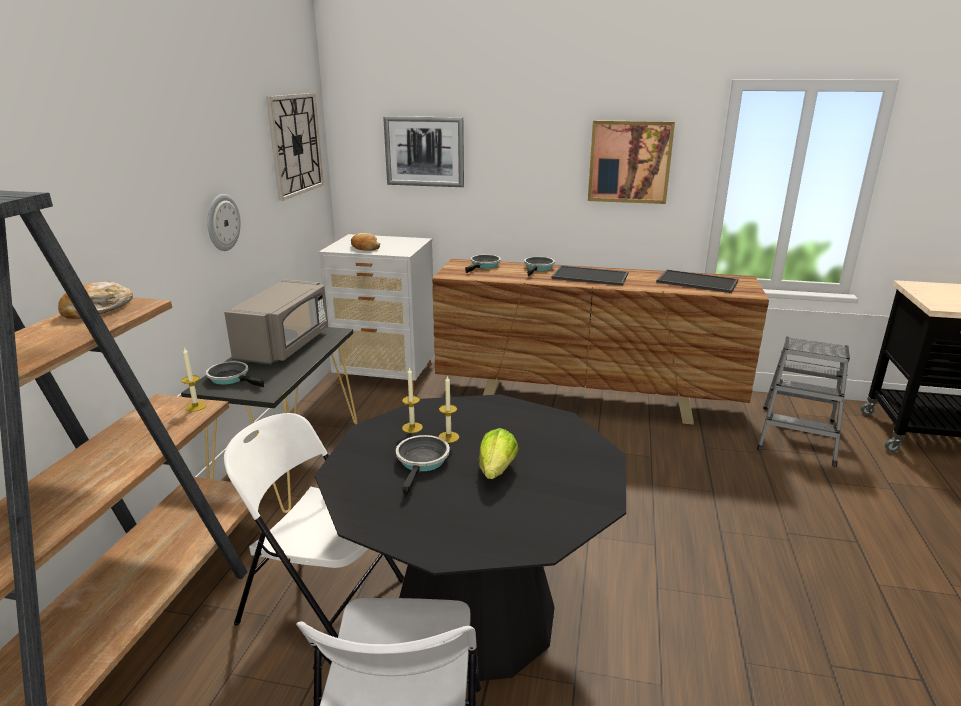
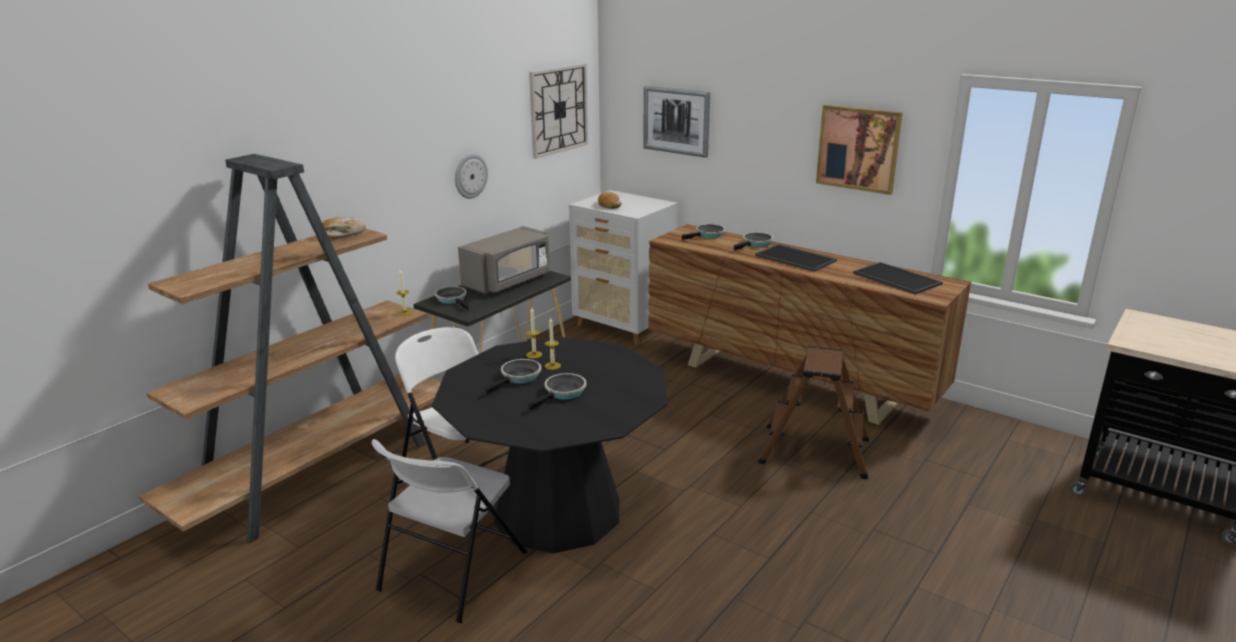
camera: 25 degrees right, 0 degrees up
lettuce [479,428,519,479] -> frying pan [529,373,587,410]
grey step ladder [757,337,850,467] -> none
none -> brown step ladder [758,346,869,479]

